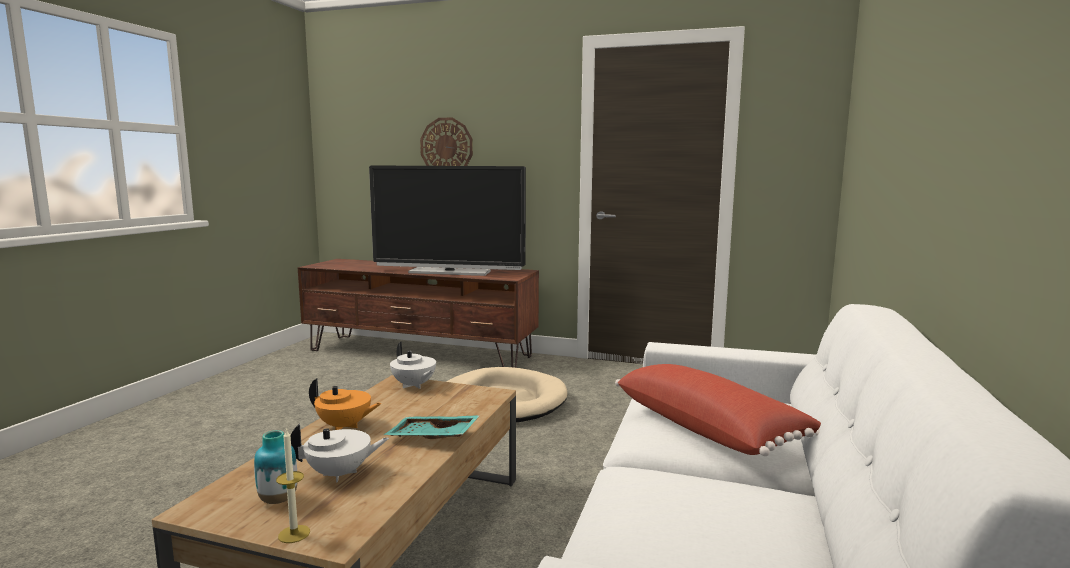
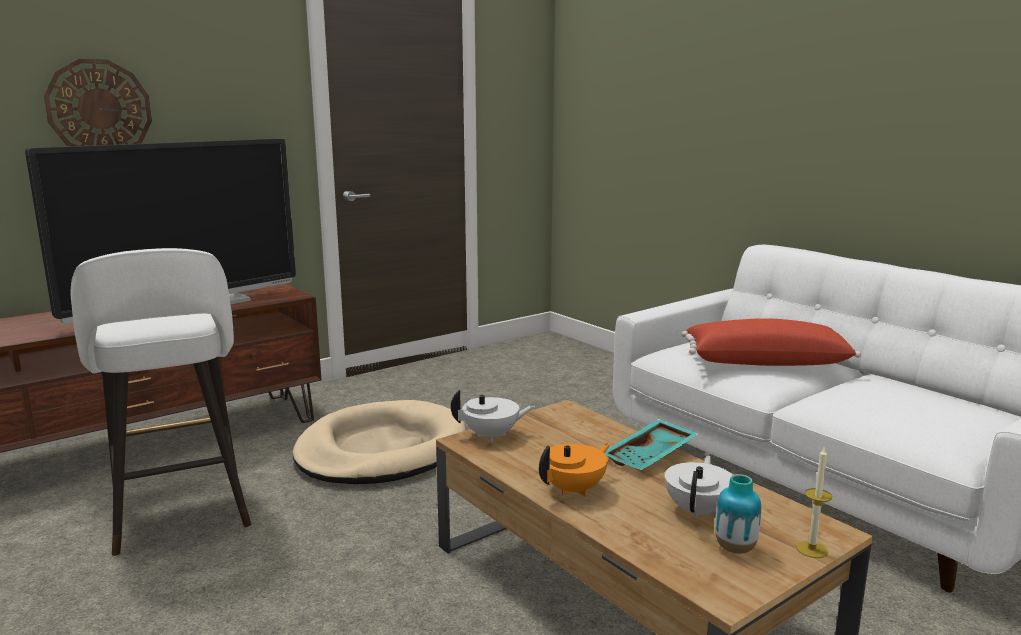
camera: 55 degrees left, 5 degrees up
none -> white stool [70,248,252,556]

